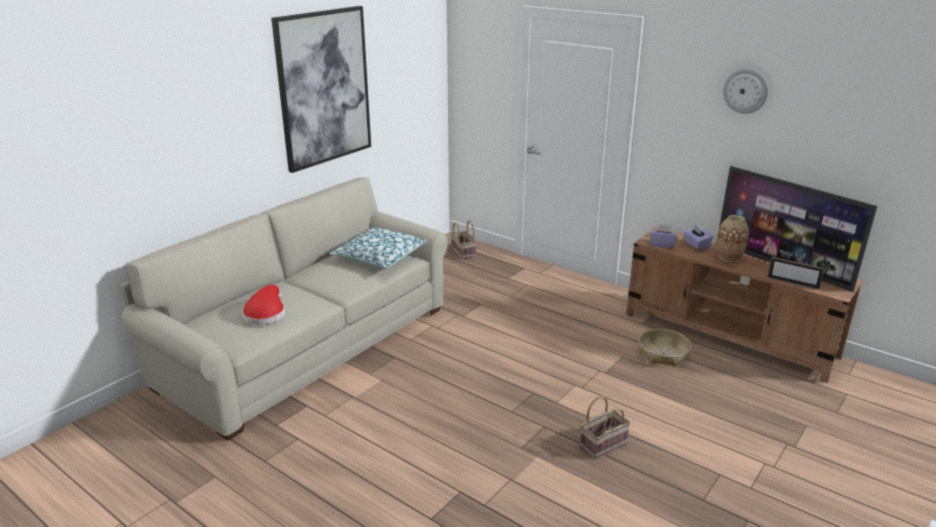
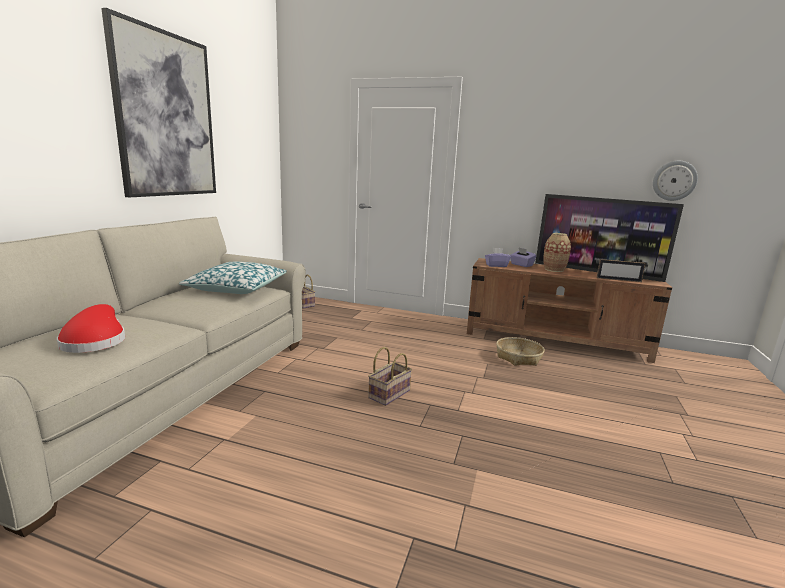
camera: 20 degrees left, 10 degrees down
basket [579,396,631,459] -> basket moved to [368,347,412,406]
wall clock [723,69,768,114] -> wall clock moved to [653,161,698,201]

